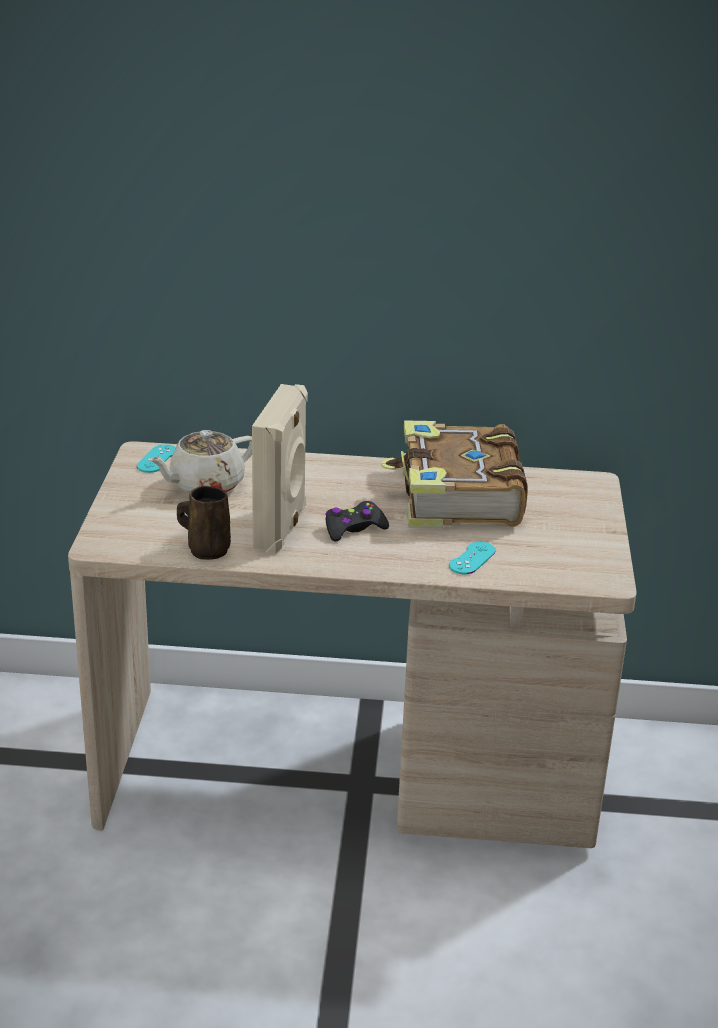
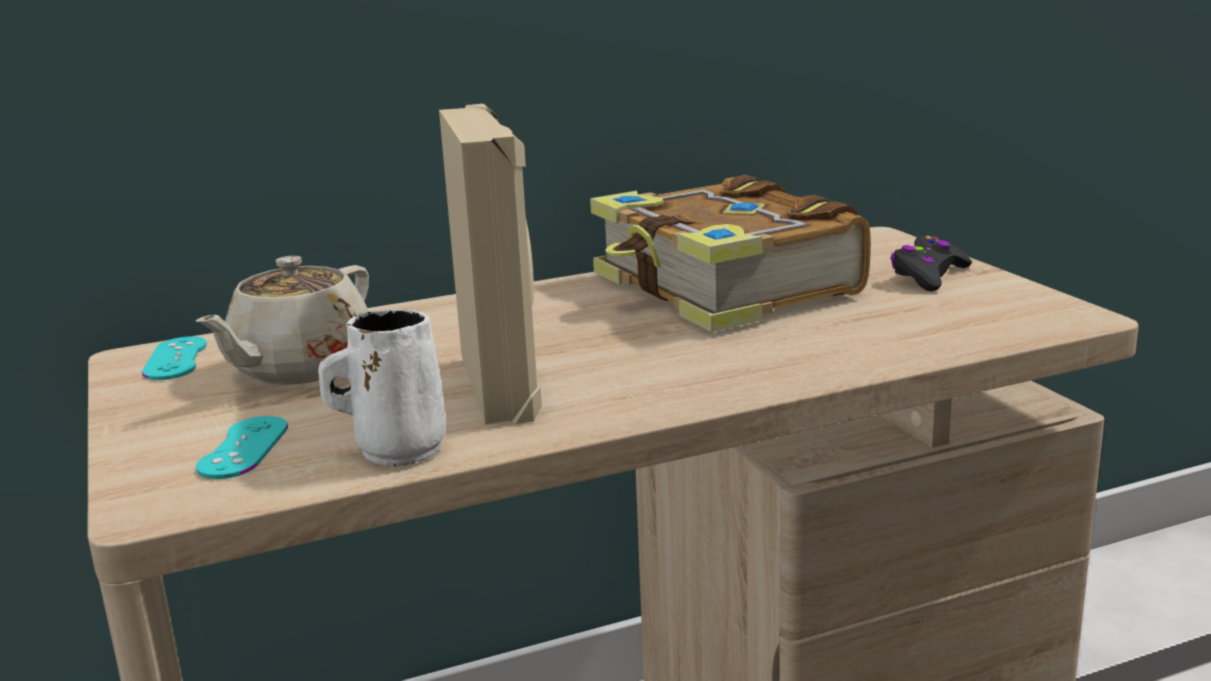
camera: 25 degrees left, 10 degrees down
brown mug [177,486,231,560] -> white mug [318,309,446,466]
black game controller [326,501,389,541] -> black game controller moved to [890,235,972,291]
turquoise game controller [449,542,496,574] -> turquoise game controller moved to [196,416,288,479]

